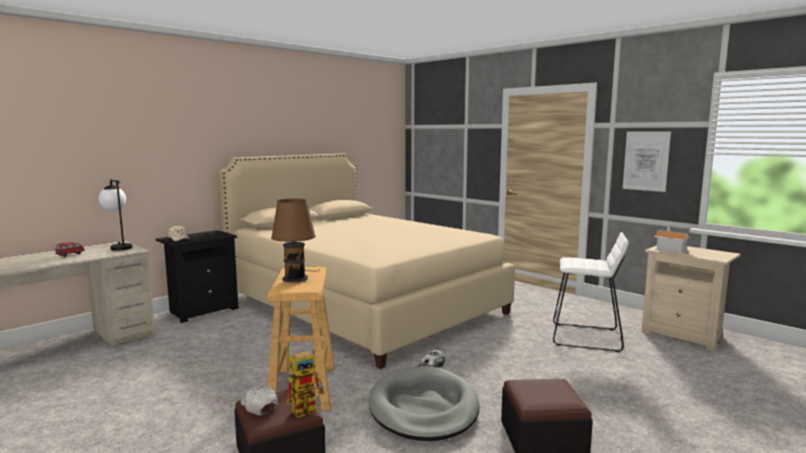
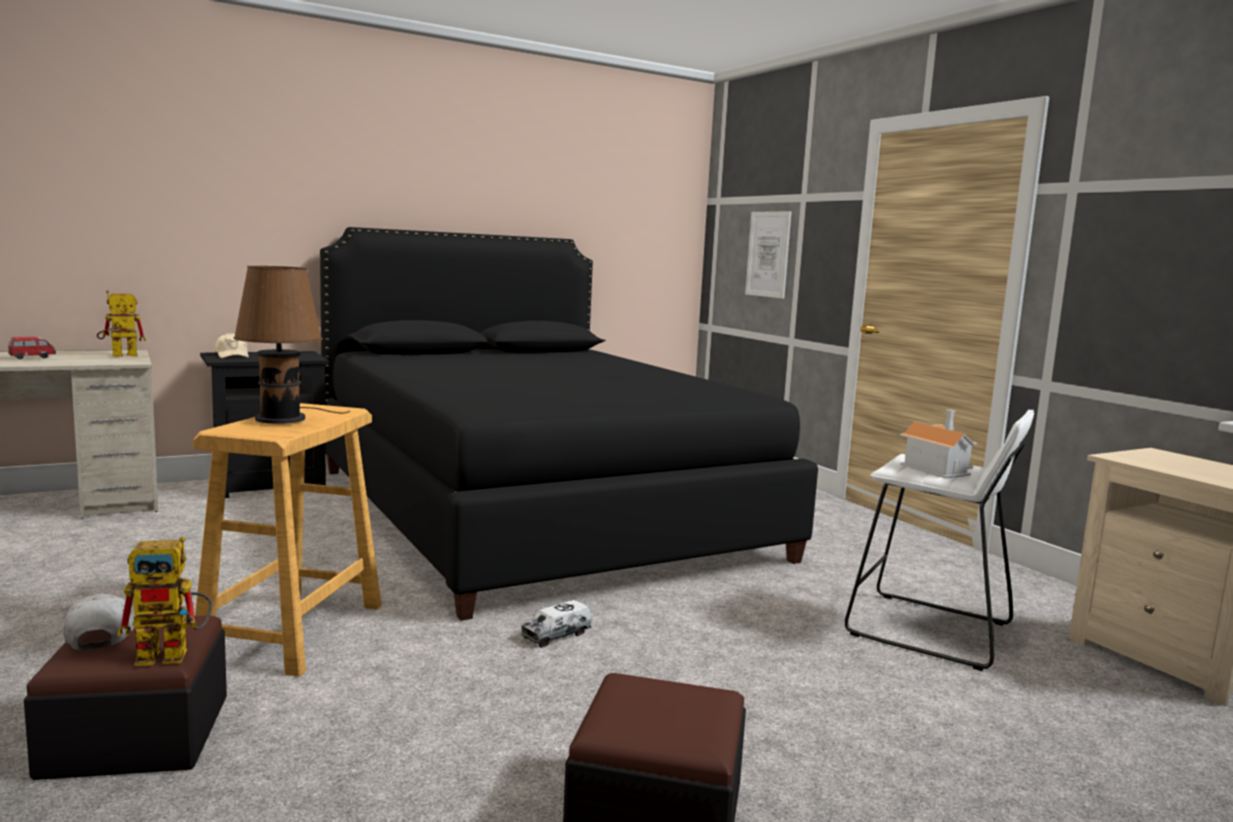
camera: 15 degrees right, 0 degrees up
table lamp [99,179,133,251] -> toy robot [97,290,146,357]
beige bed [218,154,515,369] -> black bed [320,227,818,621]
grey dog bed [368,366,480,441] -> none
picture [623,131,671,192] -> picture moved to [745,211,792,298]
toy house [654,223,690,254] -> toy house moved to [900,410,977,478]

